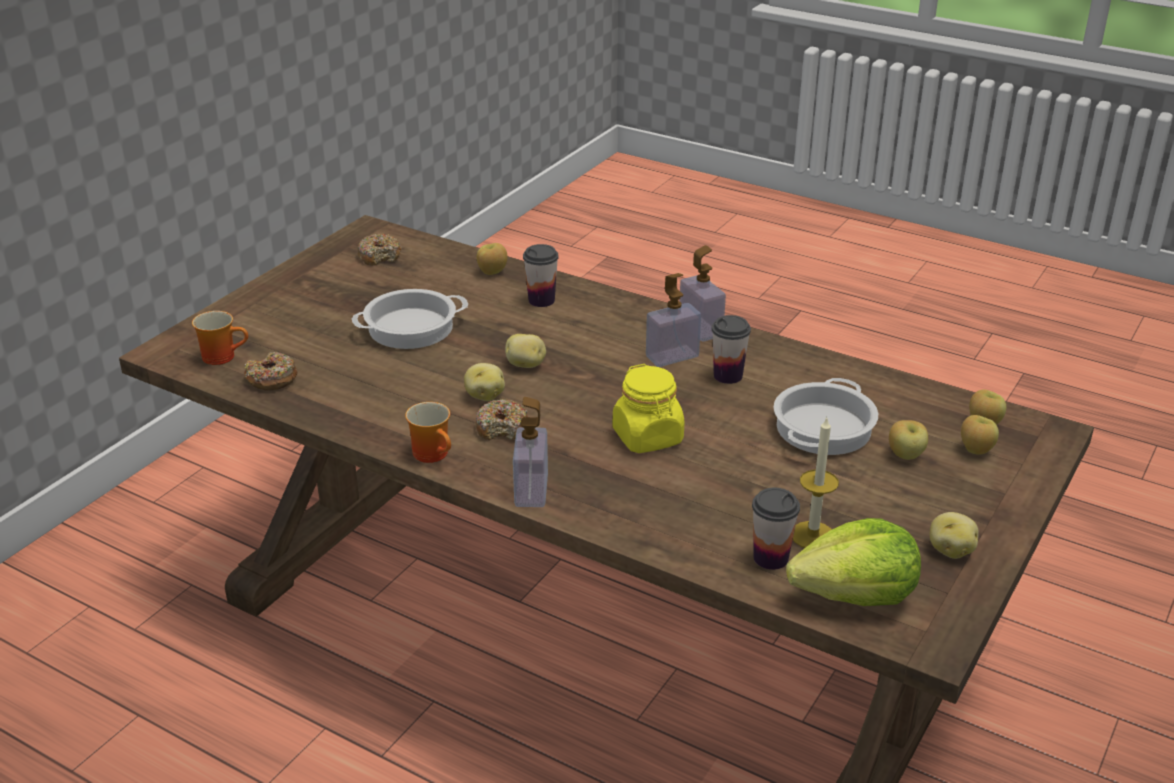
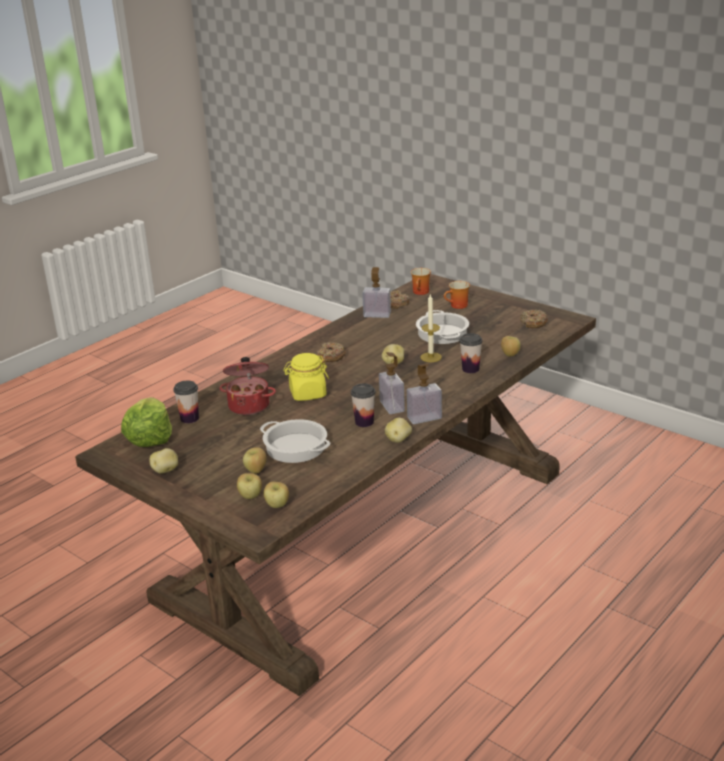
camera: 100 degrees right, 5 degrees down
mug [405,402,451,463] -> mug moved to [444,281,470,309]
potato [464,363,505,401] -> potato moved to [385,418,412,443]
soap dispenser [513,397,548,507] -> soap dispenser moved to [362,267,391,318]
candle [793,418,839,548] -> candle moved to [420,294,442,362]
none -> cooking pot [219,357,276,415]

